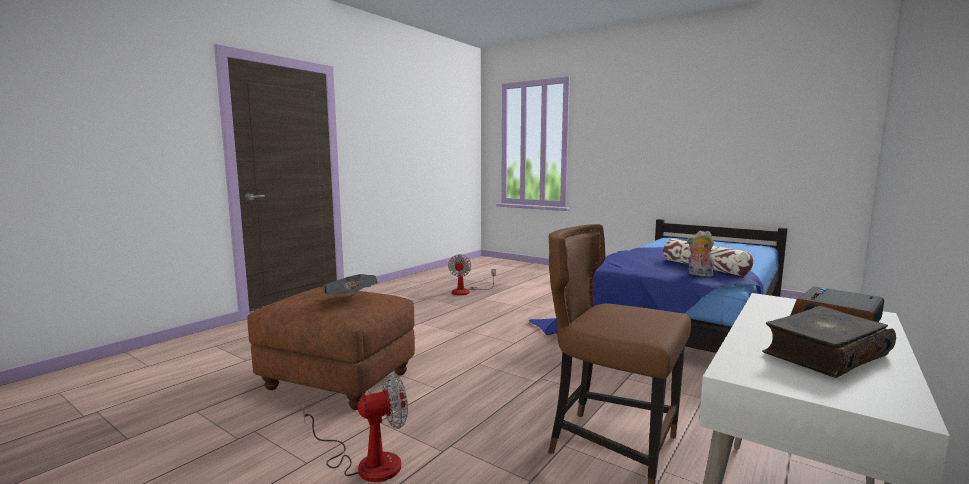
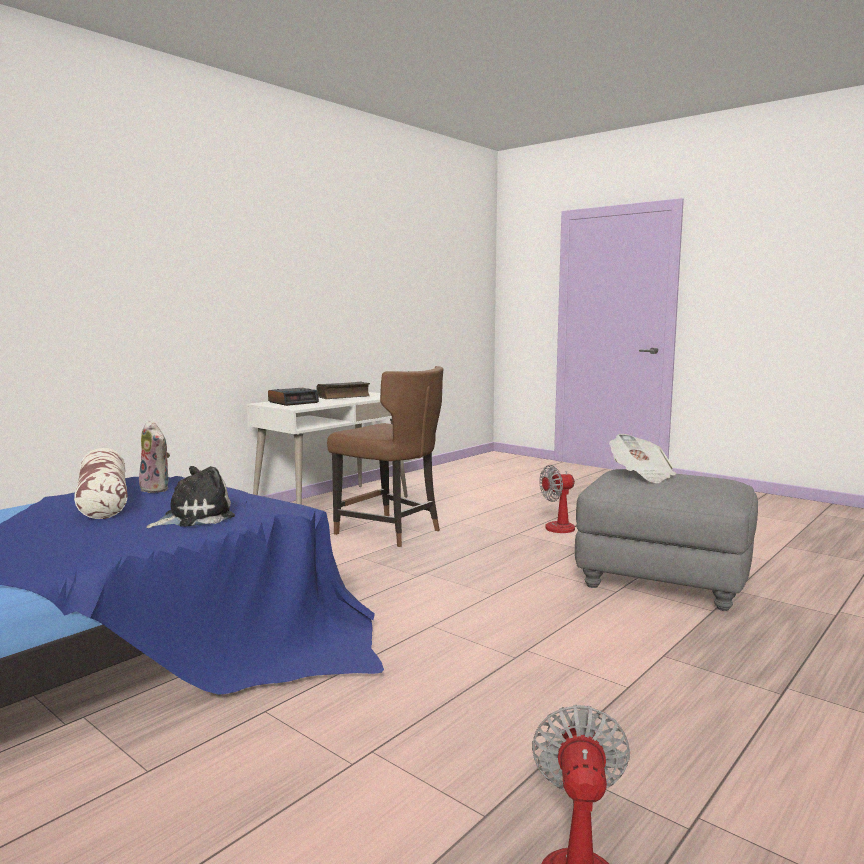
camera: 175 degrees left, 0 degrees up
brown ottoman [247,287,415,410] -> grey ottoman [575,469,758,611]
none -> plush toy [146,466,235,528]

